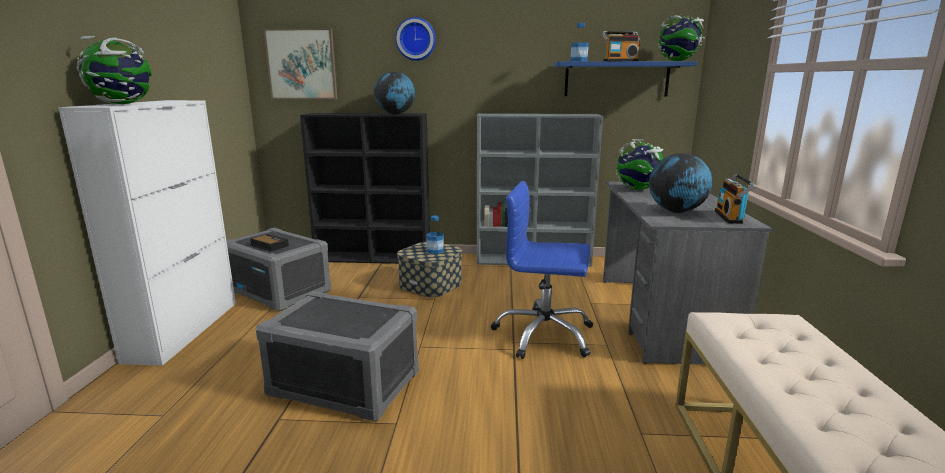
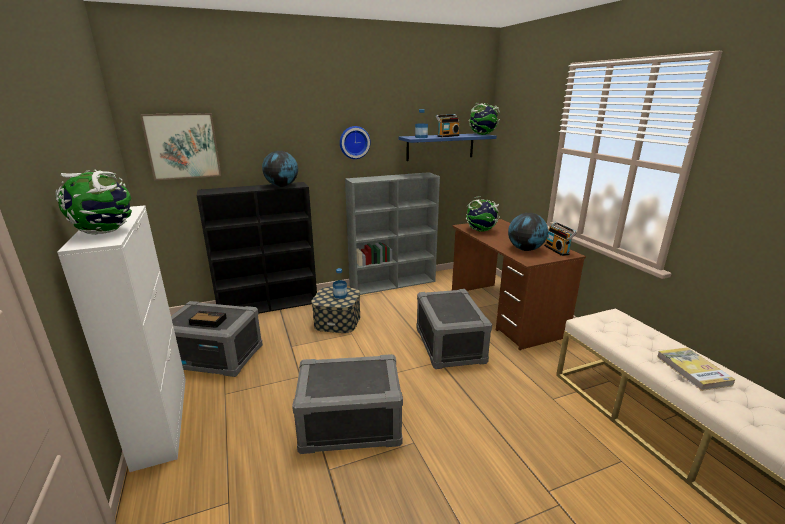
camera: 25 degrees left, 5 degrees up
wall clock [395,17,436,61] -> wall clock moved to [340,126,371,159]
blue office chair [491,181,593,359] -> grey storage box [416,289,492,369]
grey desk [603,181,772,365] -> brown desk [452,219,586,350]
none -> book [657,347,735,391]

